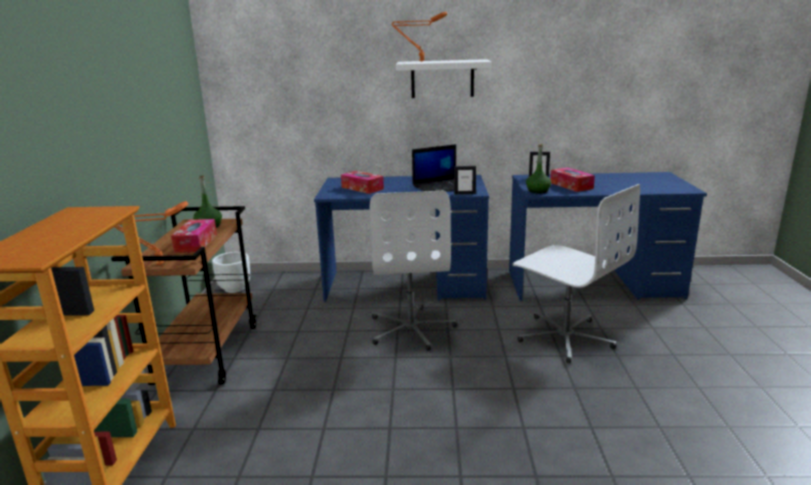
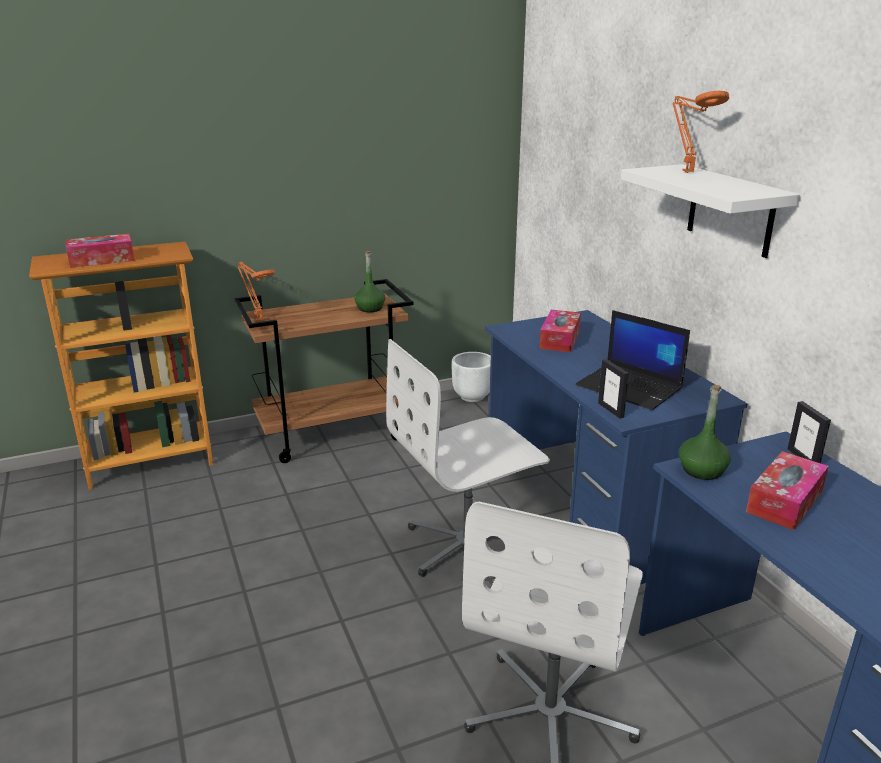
camera: 65 degrees right, 5 degrees up
tissue box [171,219,217,252] -> tissue box moved to [66,234,135,268]

